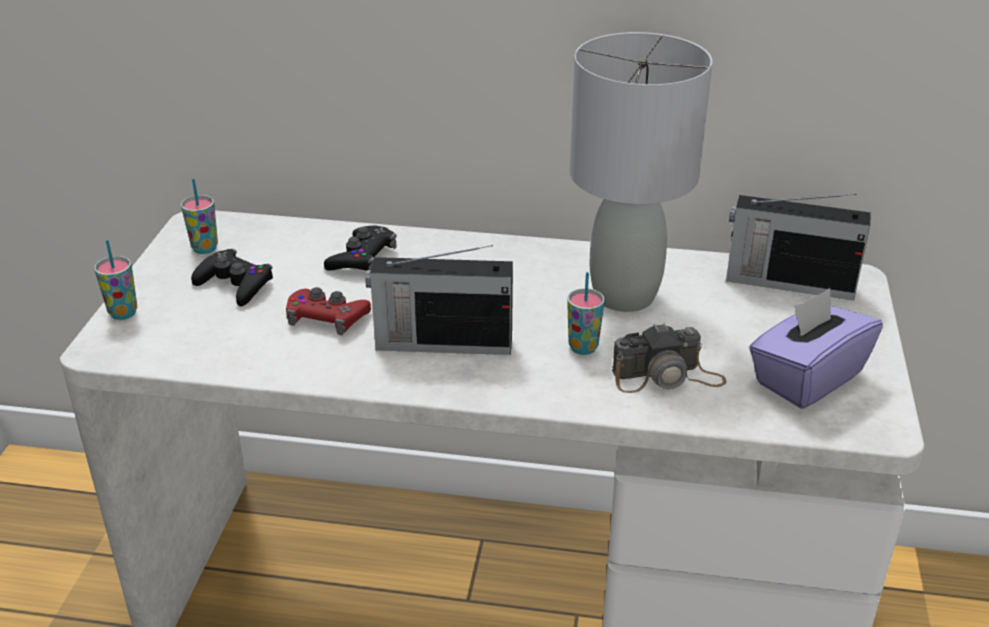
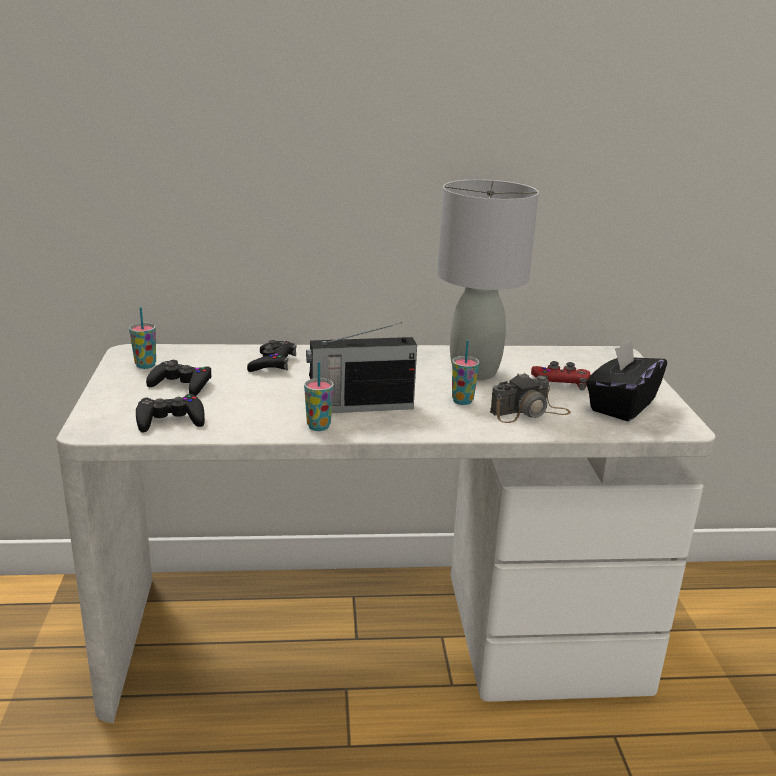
camera: 15 degrees left, 10 degrees down
cup [94,240,137,320] -> cup moved to [304,362,334,431]
red game controller [286,287,371,335] -> red game controller moved to [531,361,591,390]
radio [726,194,871,300] -> none
purple tissue box [749,288,883,409] -> black tissue box [586,339,667,421]
none -> black game controller [136,394,205,432]

